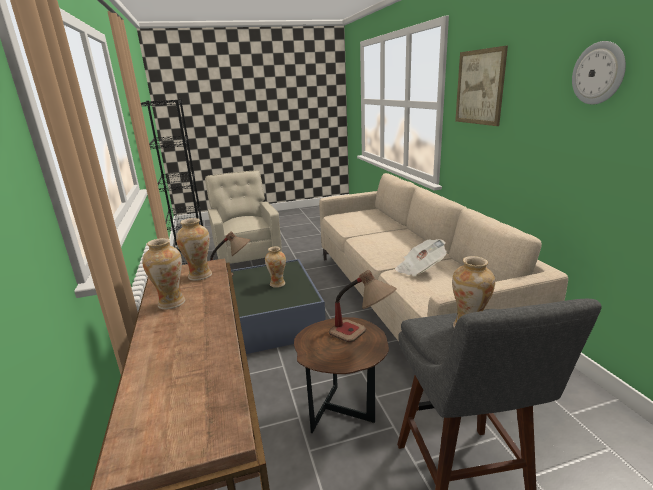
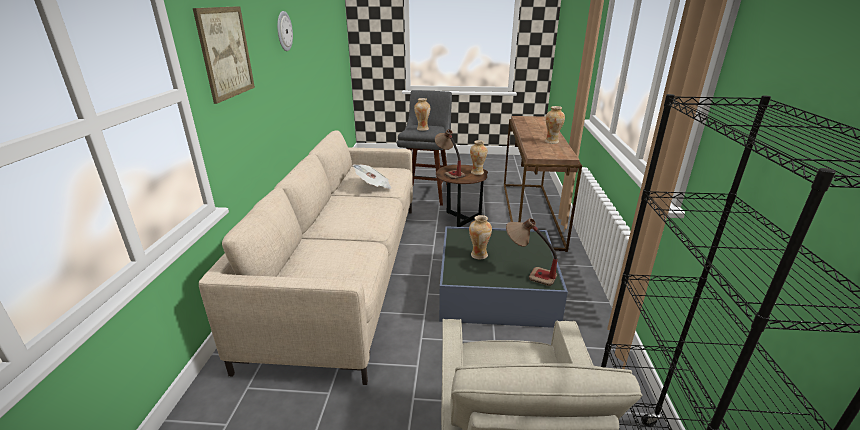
camera: 160 degrees left, 5 degrees up
vase [176,218,212,281] -> vase moved to [470,140,488,175]

